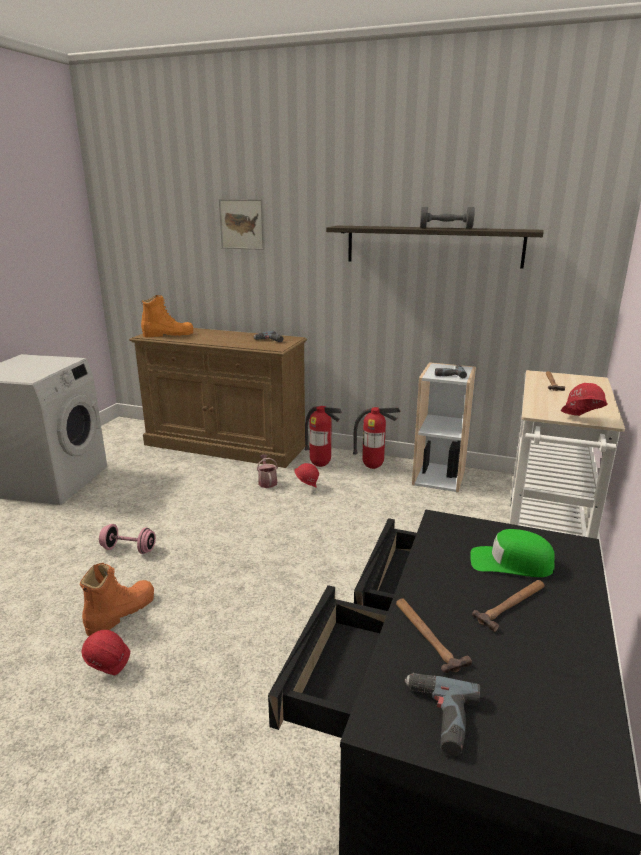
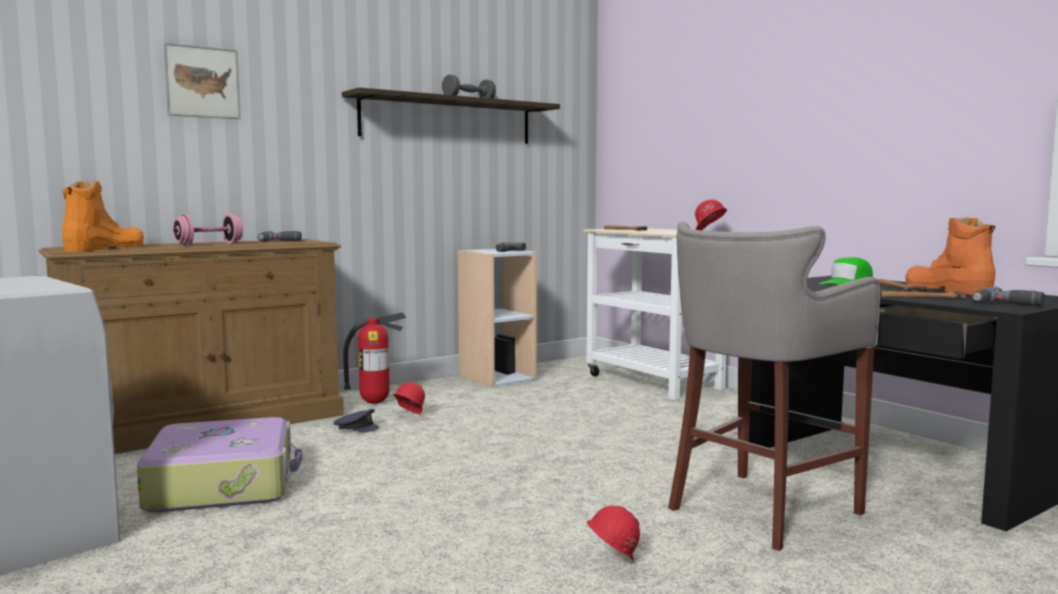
camera: 55 degrees left, 15 degrees down
orange boot [80,563,154,636] -> orange boot moved to [905,218,995,295]
pink dumbbell [99,524,156,554] -> pink dumbbell moved to [173,213,243,246]
watering can [257,454,278,488] -> grey cap [334,409,379,432]
fire extinguisher [353,407,401,469] -> none
none -> suitcase [137,417,303,513]
none -> grey stool [668,222,880,551]

